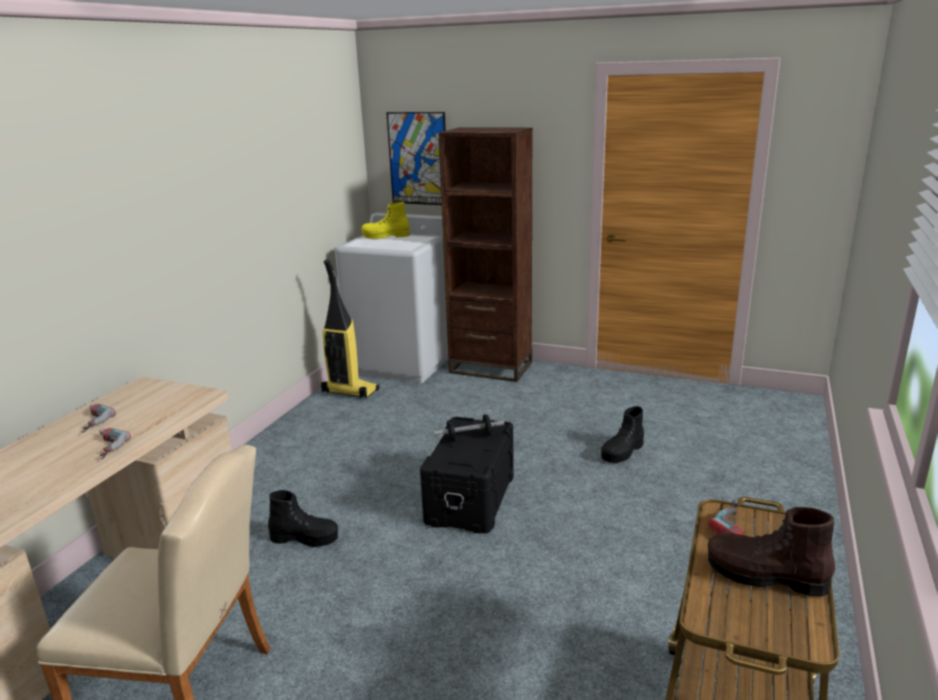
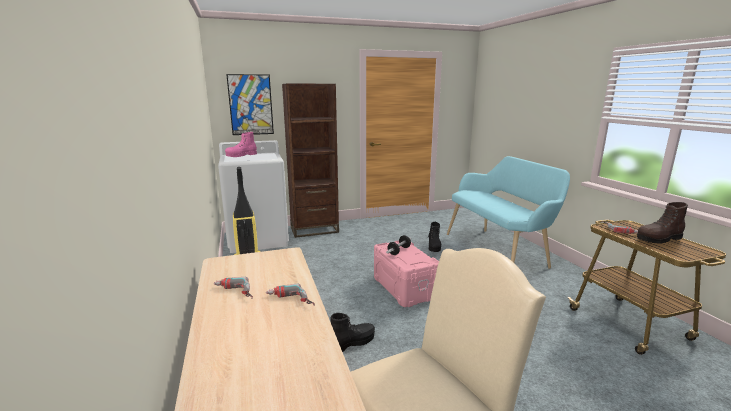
camera: 40 degrees left, 5 degrees down
yellow boot [361,202,410,239] -> pink boot [225,132,257,157]
black storage box [420,417,514,534] -> pink storage box [374,240,439,307]
none -> turquoise bench [447,156,570,269]

